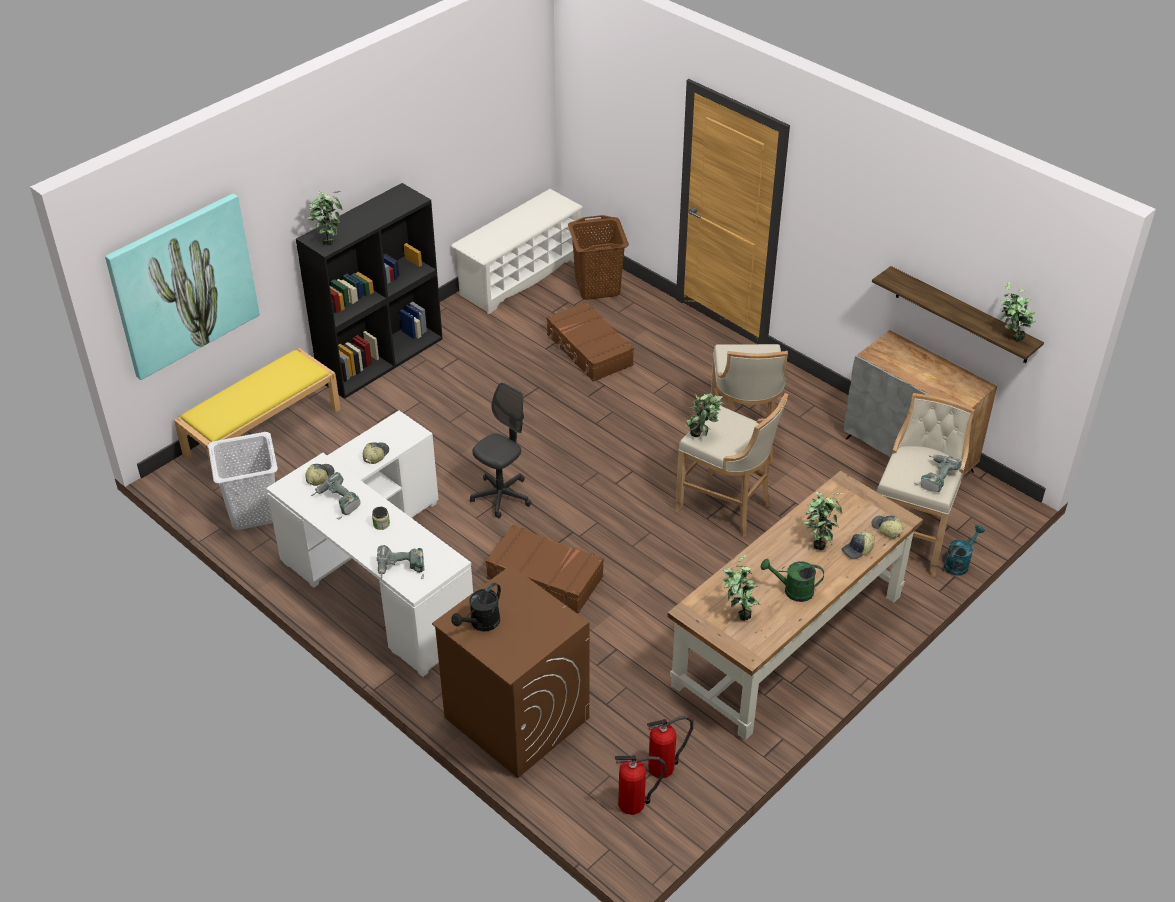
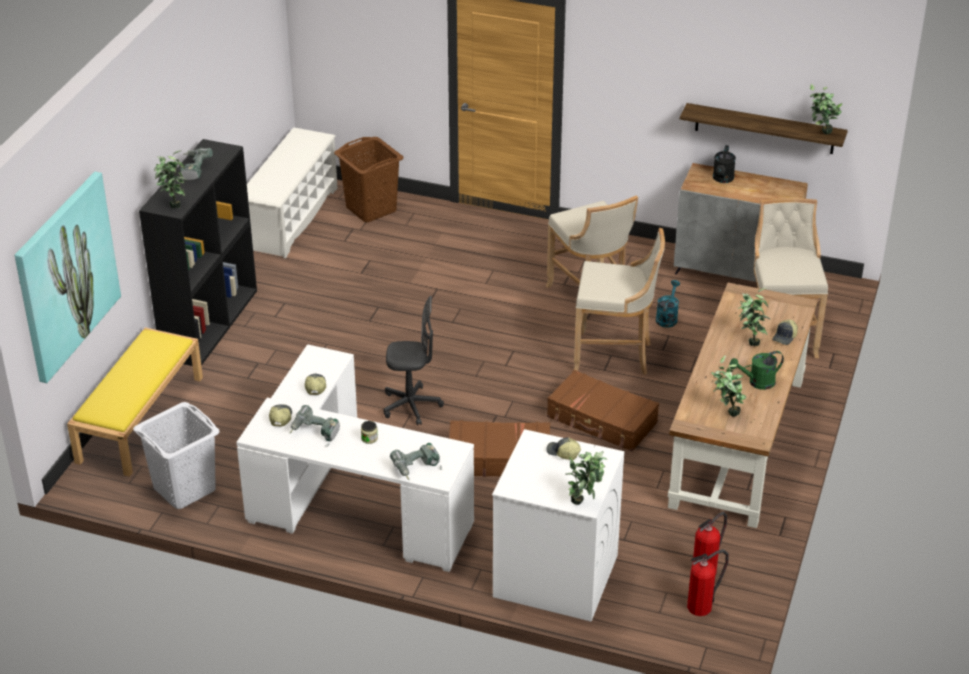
camera: 25 degrees left, 5 degrees down
brown washing machine [432,565,590,778] -> white washing machine [492,429,624,622]
black watering can [451,583,501,632] -> black watering can moved to [713,145,736,183]
grey office chair [470,382,532,518] -> grey office chair turned 75 degrees clockwise [384,296,444,425]
brown suitcase [547,302,634,382] -> brown suitcase moved to [547,370,659,452]
potted plant [686,393,724,437] -> potted plant moved to [565,451,608,505]
cap [871,516,904,539] -> cap moved to [546,437,581,460]
power drill [914,454,961,492] -> power drill moved to [180,148,213,180]
turquoise watering can [944,525,985,576] -> turquoise watering can moved to [656,280,680,328]

